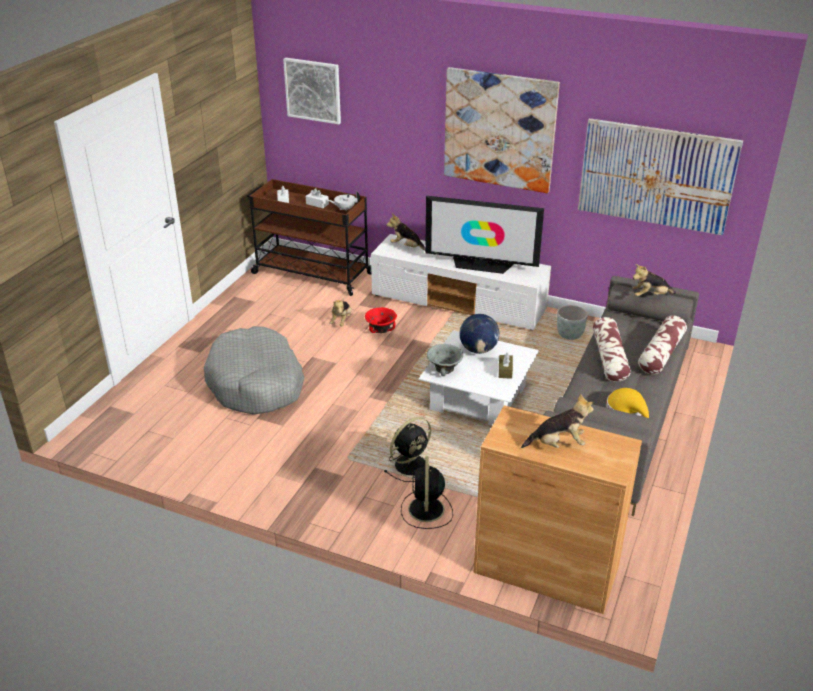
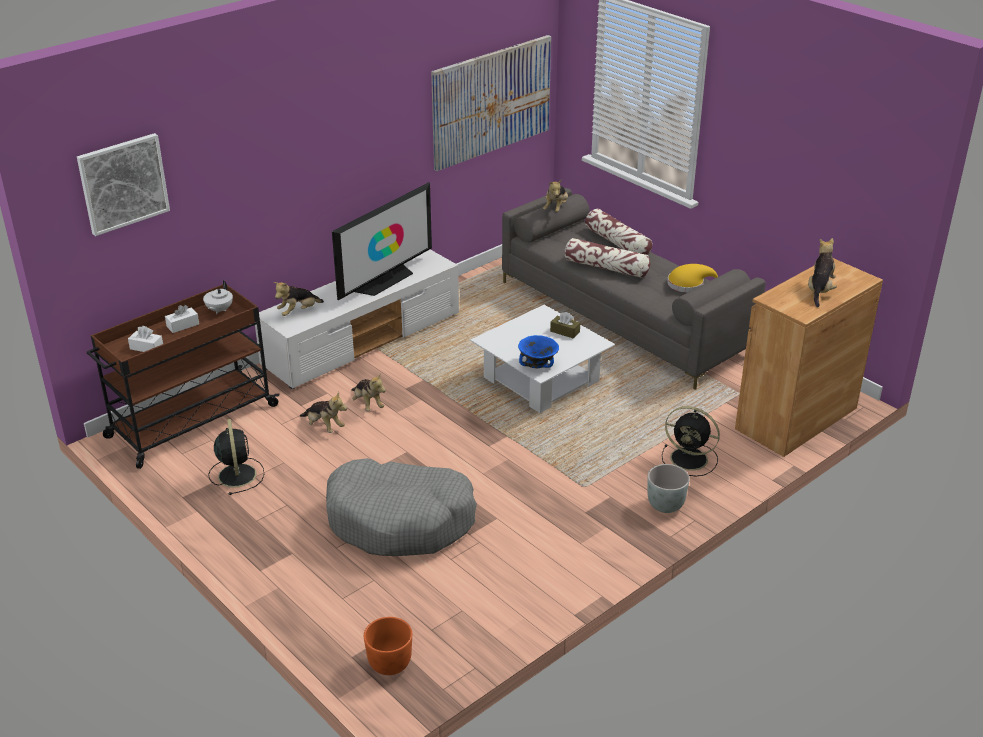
camera: 65 degrees left, 0 degrees up
red bowl [365,307,397,333] -> plush toy [351,373,386,411]
black fan [384,417,431,482] -> black fan moved to [208,419,264,495]
grey bowl [427,344,463,376] -> blue bowl [518,335,559,368]
picture [444,67,560,193] -> none
globe [459,314,499,354] -> none
grey planter [557,305,588,340] -> grey planter moved to [648,464,690,513]
none -> orange planter [364,617,412,675]

